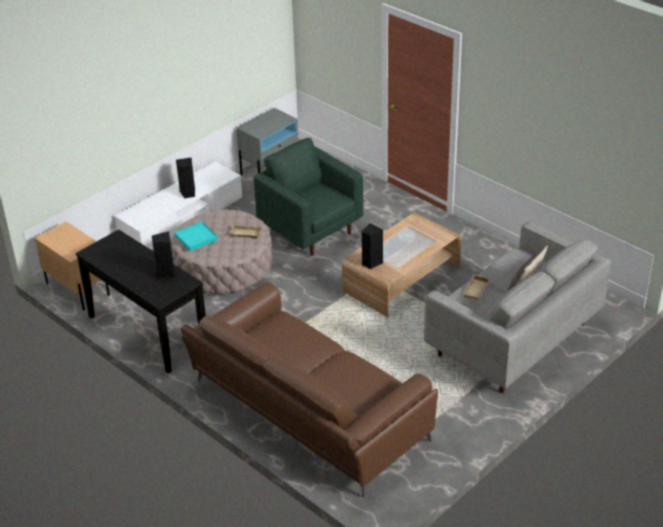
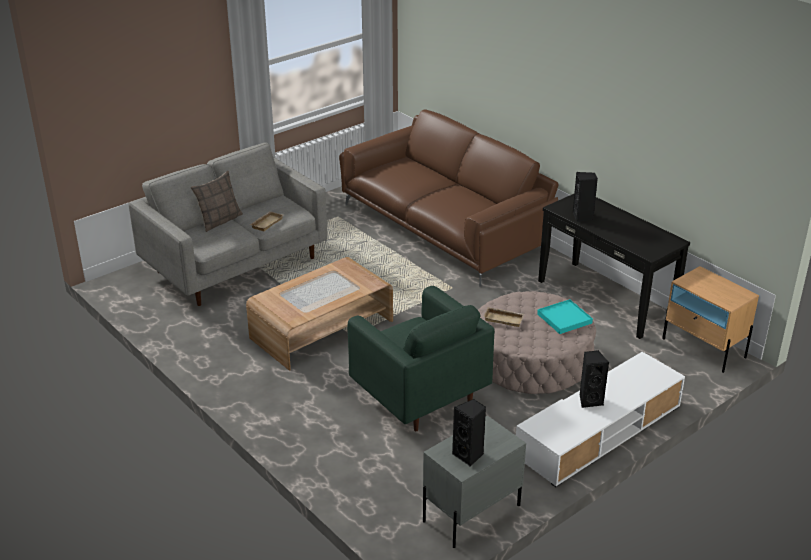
camera: 175 degrees left, 5 degrees down
black speaker [362,223,383,269] -> black speaker moved to [452,399,486,466]

